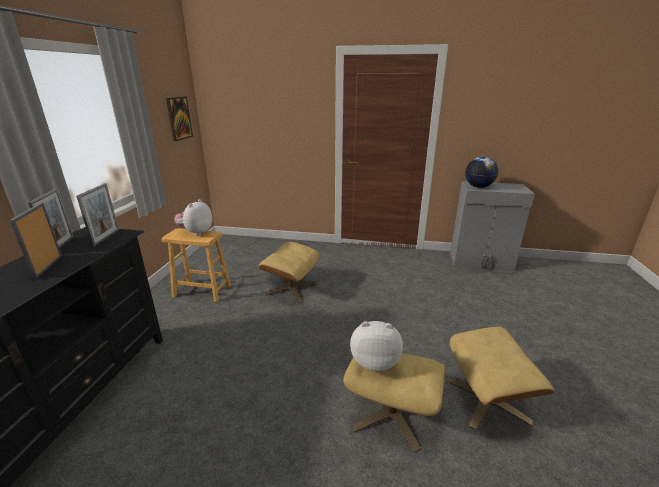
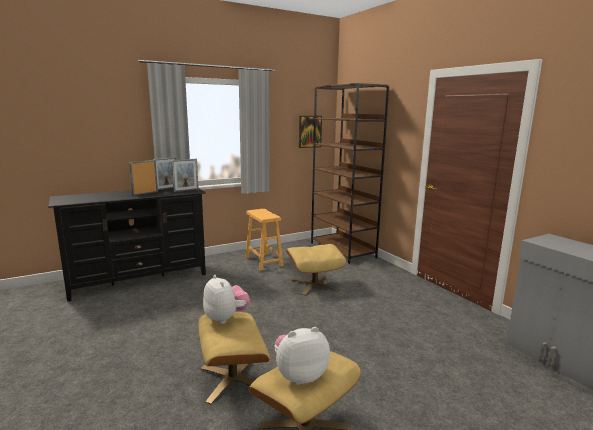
camera: 50 degrees right, 10 degrees down
plush toy [174,199,212,236] -> plush toy moved to [274,327,330,385]
globe [465,157,498,188] -> none
none -> brown bookcase [311,83,389,264]

